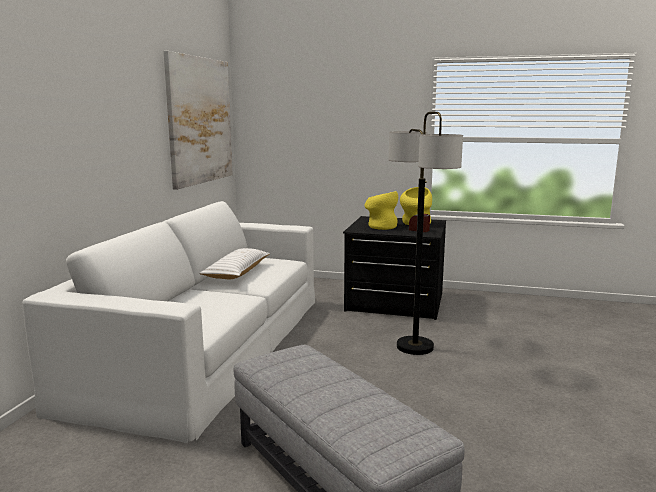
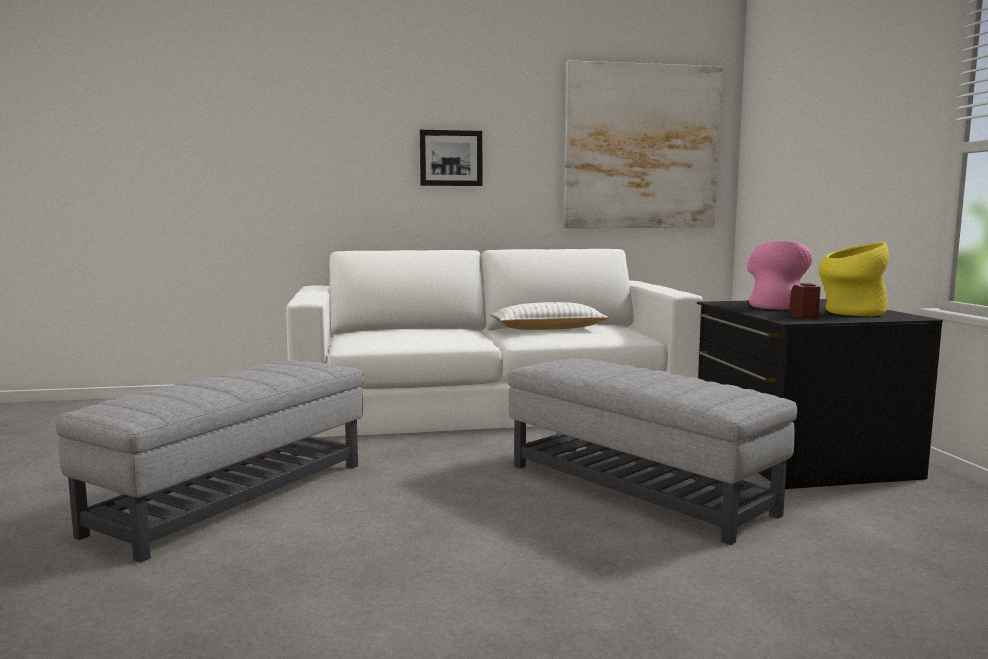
camera: 65 degrees right, 5 degrees down
yellow vase [365,191,398,230] -> pink vase [747,241,813,310]
floor lamp [389,112,463,355] -> grey ottoman [508,358,797,545]
none -> picture [420,130,482,186]

